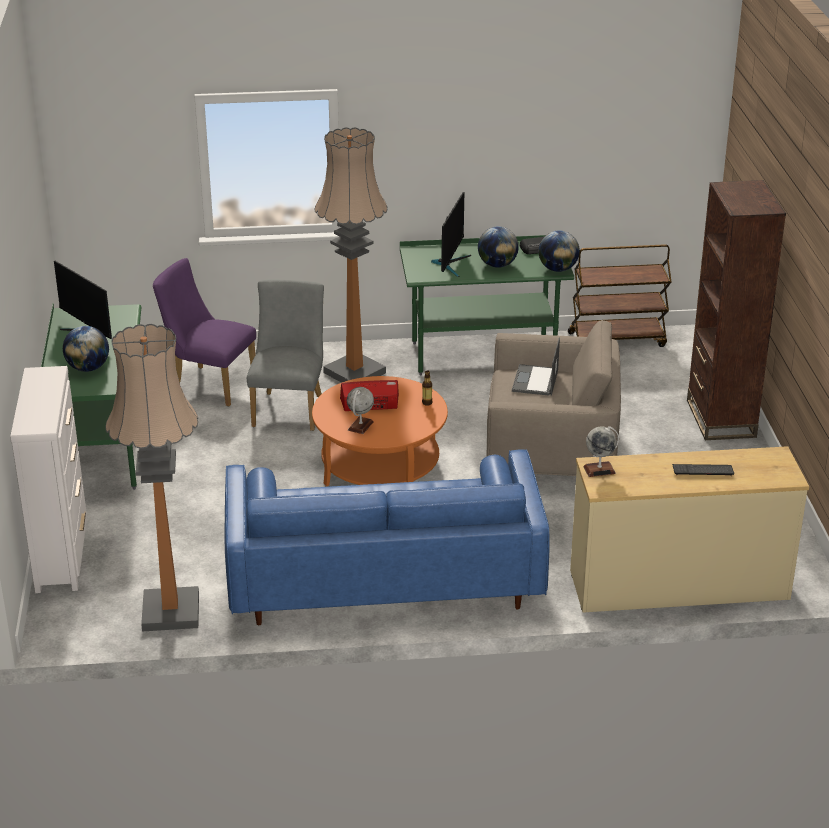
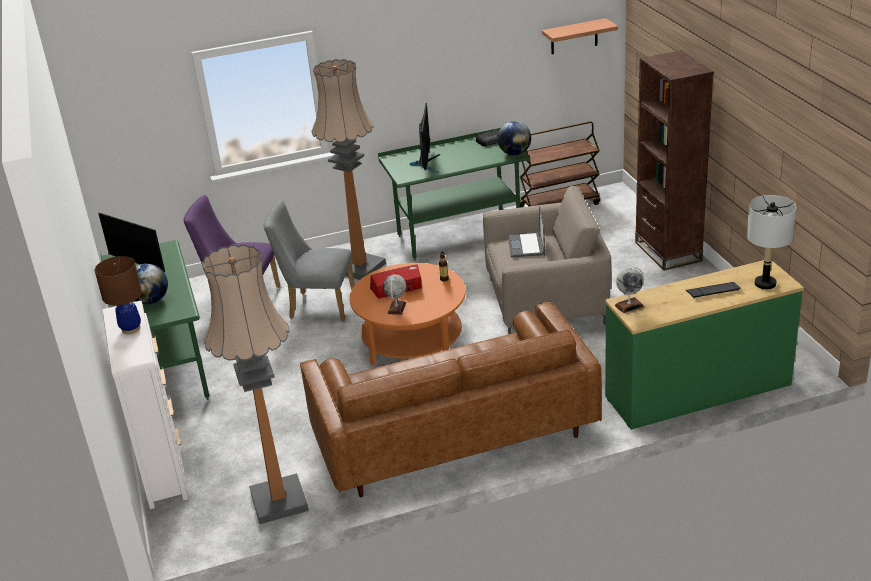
camera: 10 degrees left, 0 degrees up
blue sofa [225,449,550,625] -> brown sofa [300,301,602,497]
grey chair [247,280,324,431] -> grey chair turned 75 degrees counterclockwise [263,200,355,321]
globe [478,226,519,268] -> none
beige dresser [570,446,809,613] -> green dresser [605,260,804,430]
none -> brown table lamp [95,256,142,334]
none -> shelf [542,18,618,54]
none -> grey table lamp [747,195,797,289]

